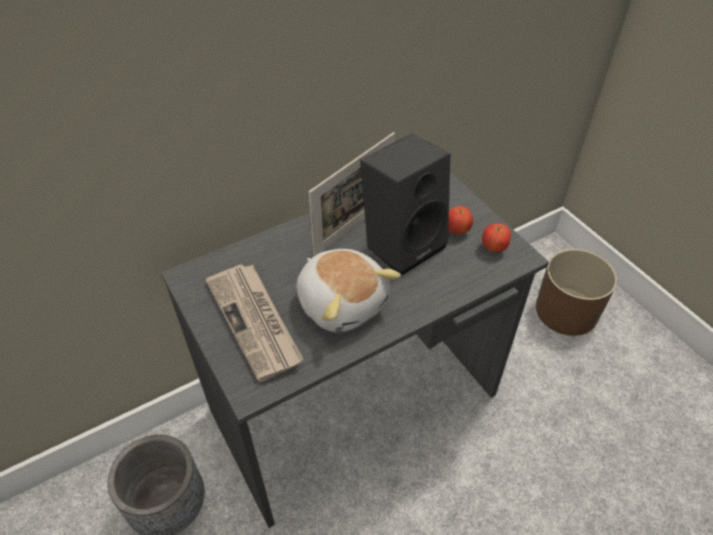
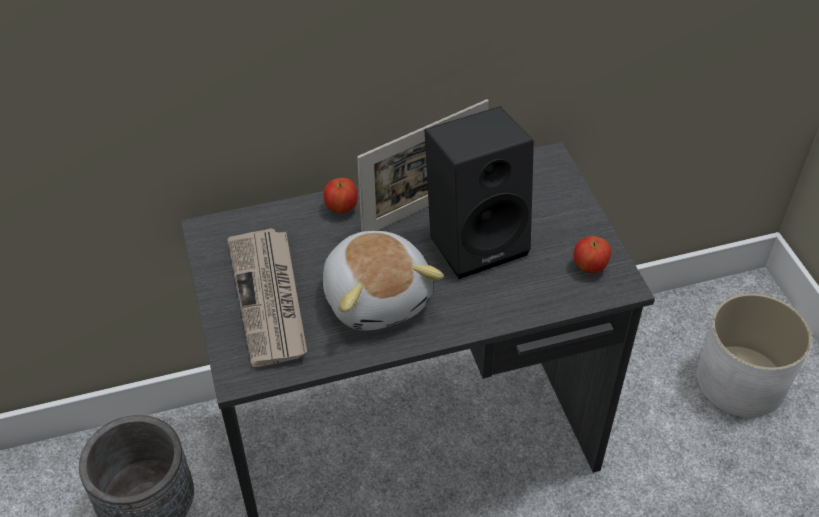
camera: 15 degrees right, 0 degrees up
apple [448,206,473,235] -> apple moved to [324,178,358,213]
brown planter [536,249,617,336] -> white planter [697,293,811,417]

